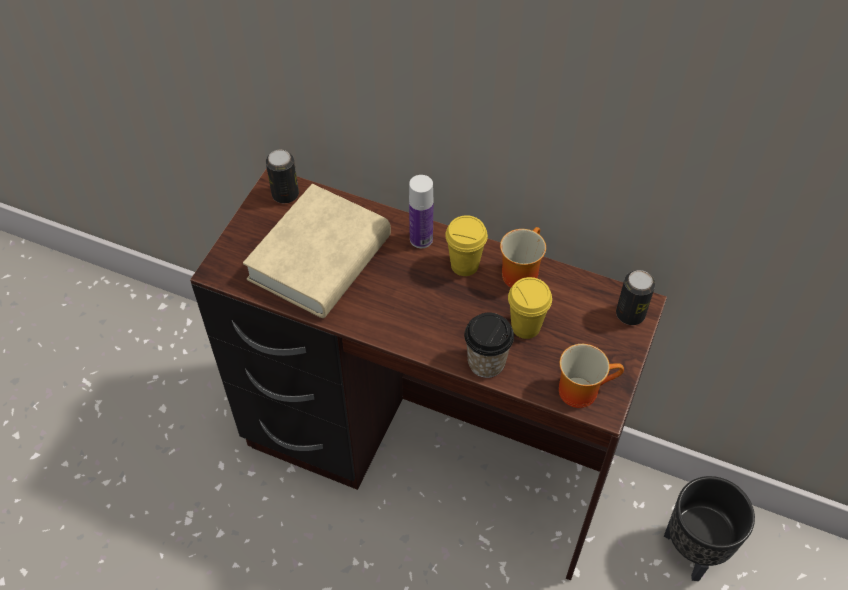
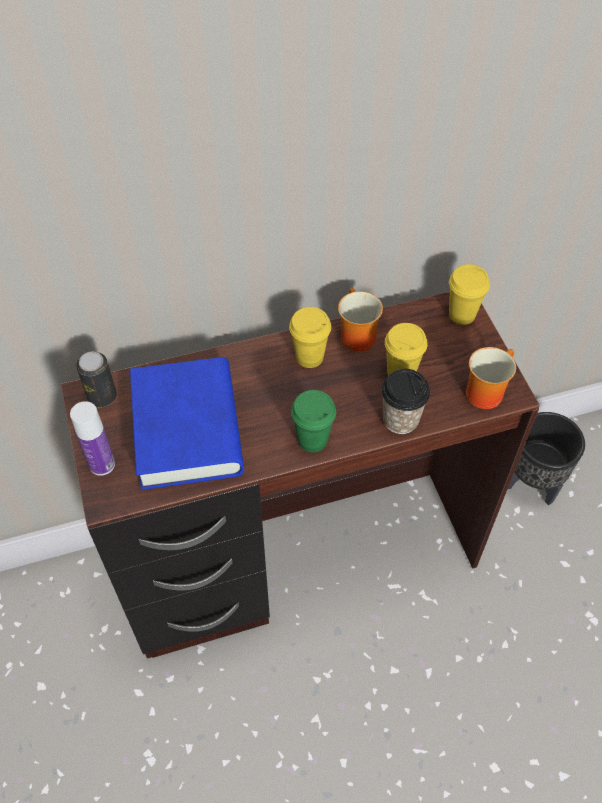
camera: 40 degrees left, 0 degrees up
beige book [243,184,391,318] -> blue book [130,357,244,490]
bottle [409,175,434,248] -> bottle moved to [70,401,115,476]
can [616,270,655,325] -> yellow cup [449,264,490,325]
none -> green cup [291,390,336,453]

